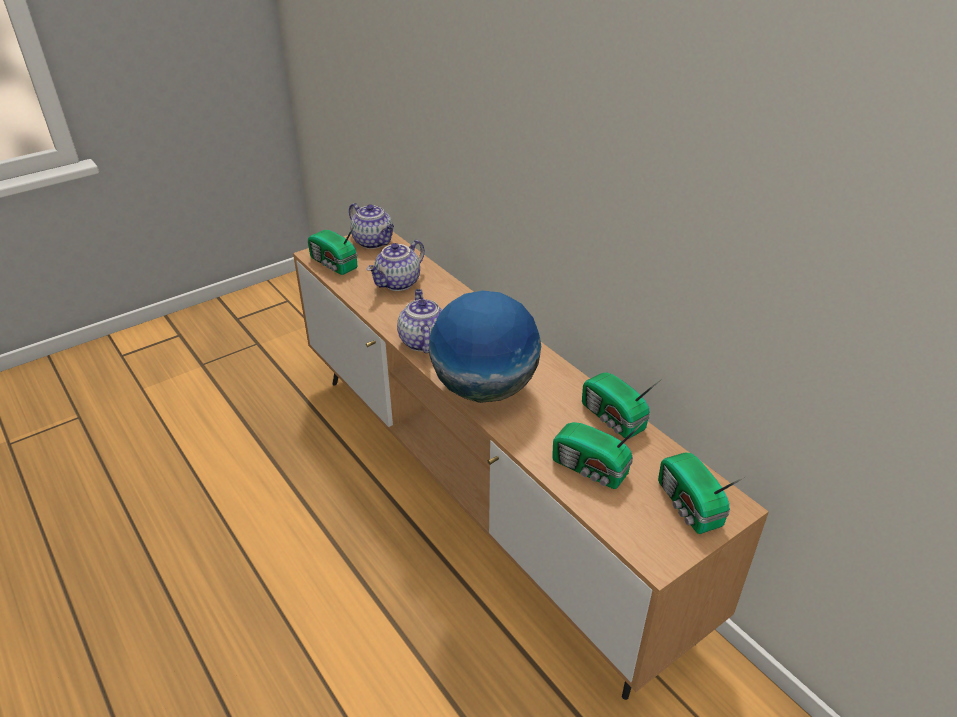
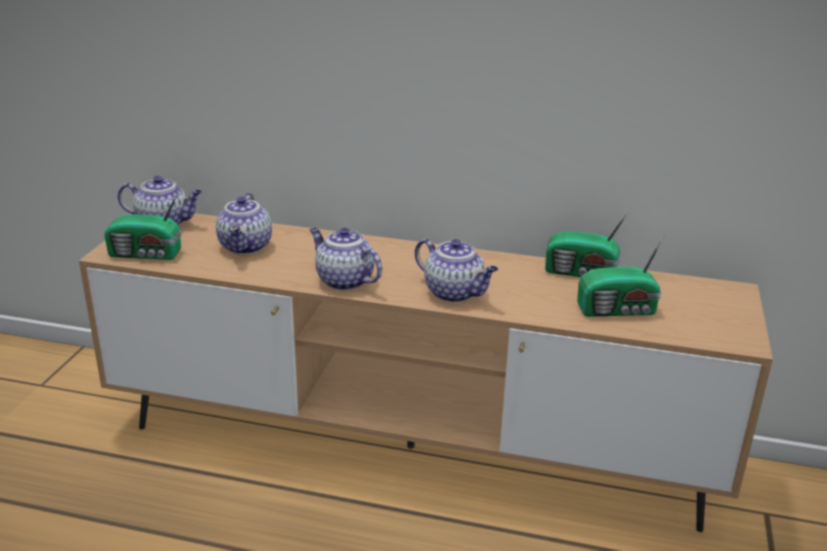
camera: 40 degrees left, 10 degrees down
globe [429,290,541,403] -> teapot [415,239,498,302]
radio [658,452,745,534] -> none

